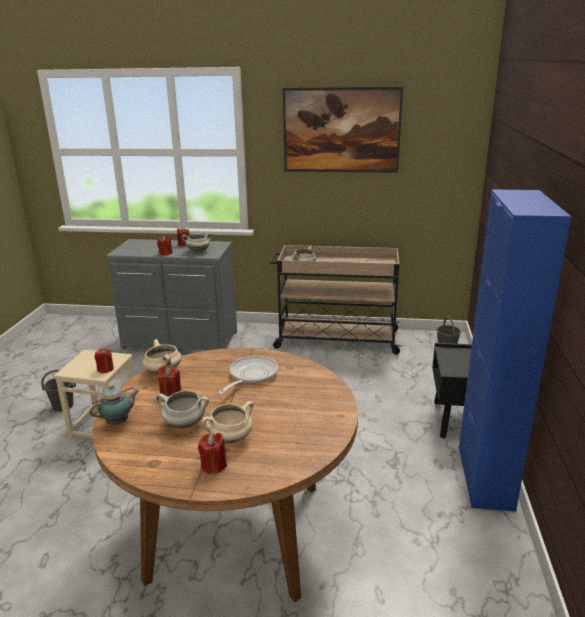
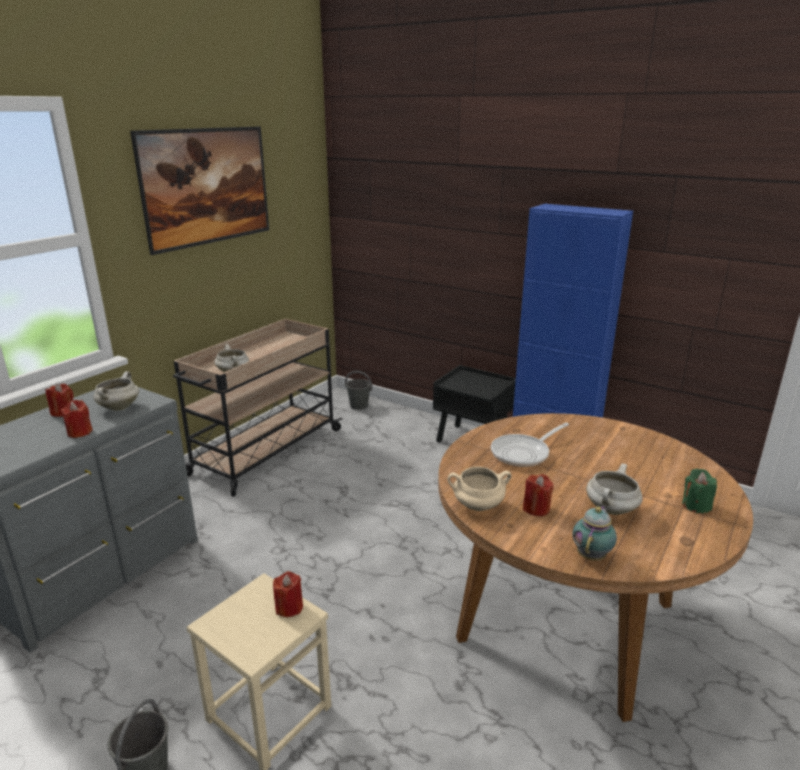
camera: 65 degrees left, 0 degrees up
teapot [89,384,139,425] -> teapot turned 45 degrees clockwise [572,506,617,561]
red candle [198,433,227,474] -> green candle [682,469,717,513]
beige cooking pot [202,401,254,443] -> none
frying pan [218,356,278,395] -> frying pan turned 90 degrees counterclockwise [491,423,569,467]

